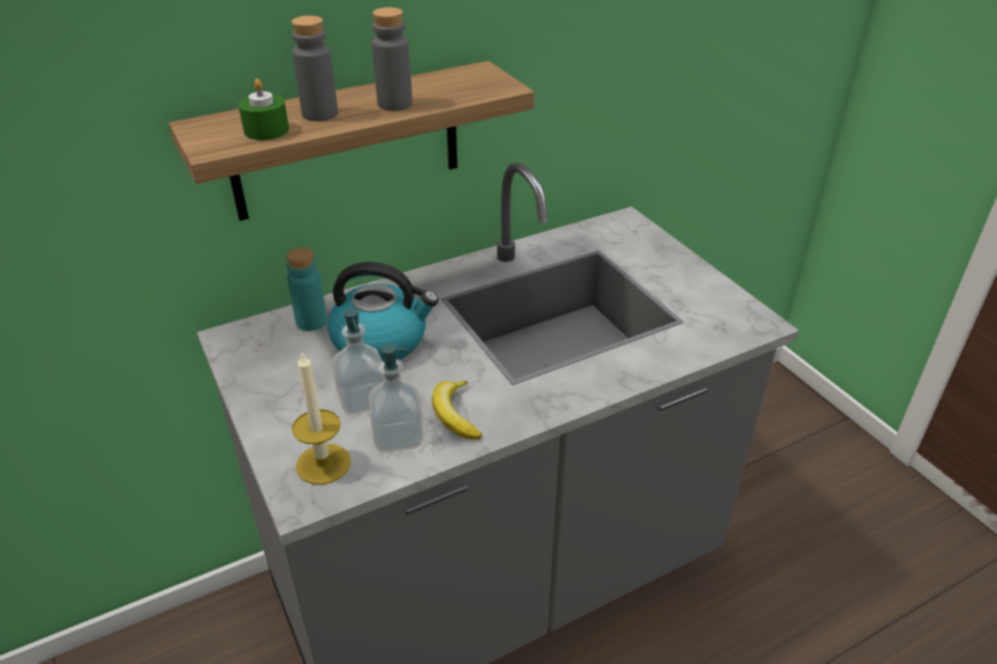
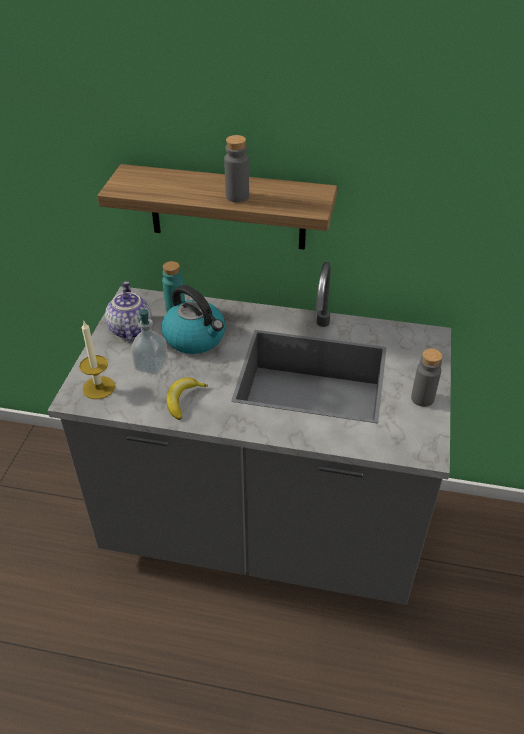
camera: 40 degrees right, 5 degrees up
green candle [238,79,289,140] -> none
grey bottle [291,16,338,121] -> grey bottle moved to [411,349,442,407]
soap dispenser [369,343,424,452] -> none
none -> teapot [105,281,152,342]

